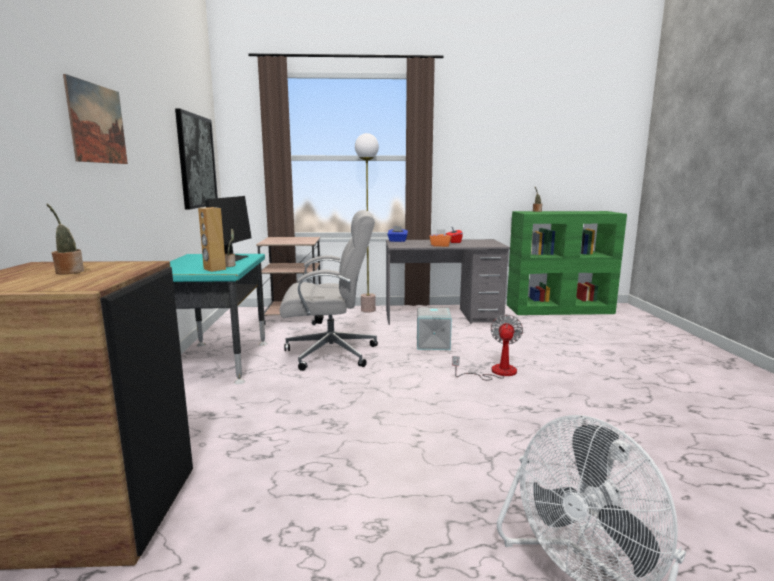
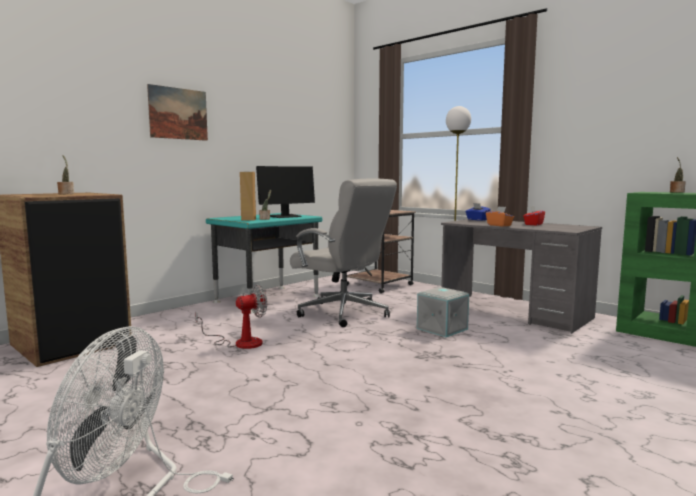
camera: 45 degrees right, 5 degrees down
picture [175,108,218,210] -> none
fan [452,314,523,380] -> fan moved to [195,285,267,349]

